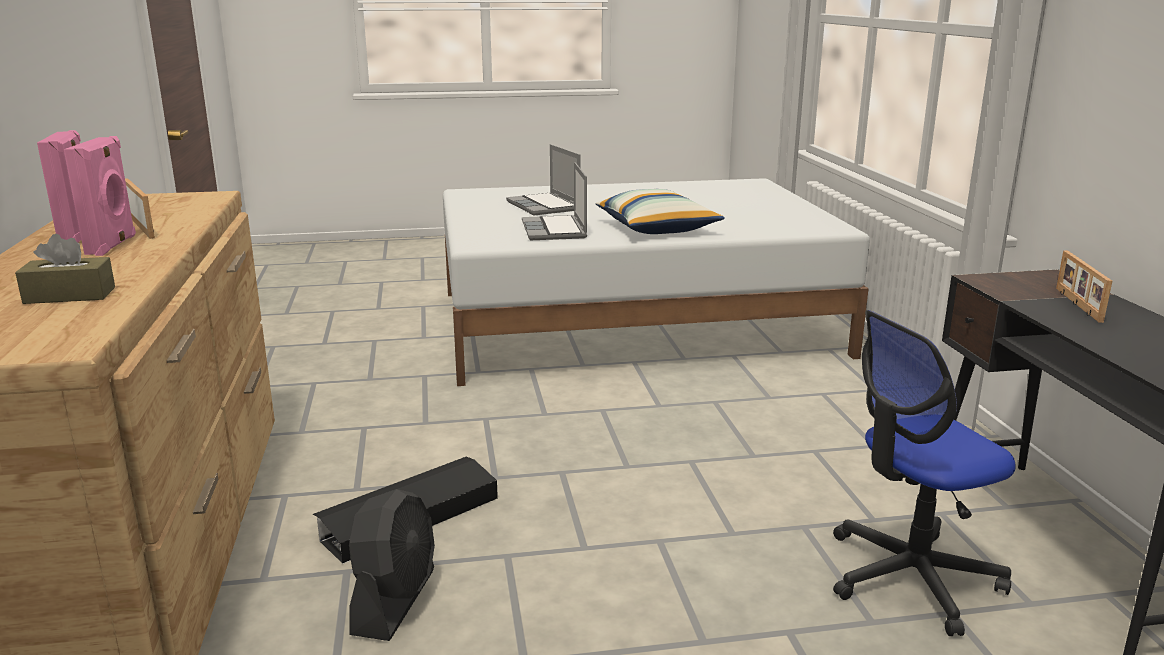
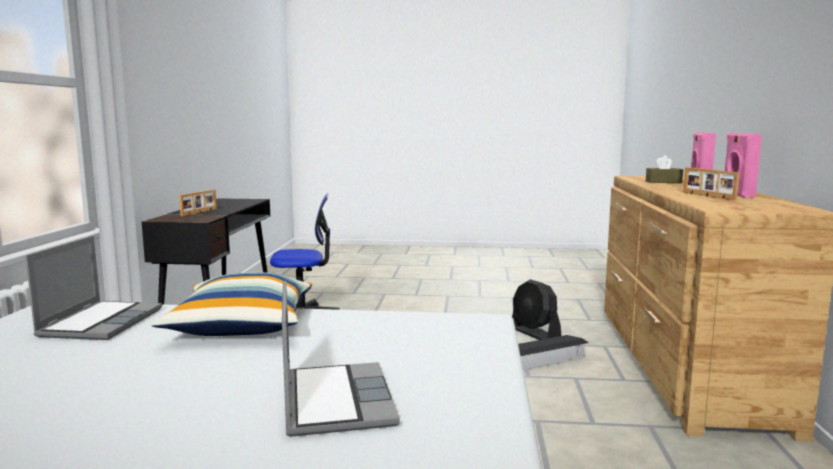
camera: 165 degrees left, 10 degrees down
black fan [349,489,435,641] -> black fan turned 60 degrees counterclockwise [512,279,561,340]
laptop [522,162,587,241] -> laptop moved to [25,236,162,340]

